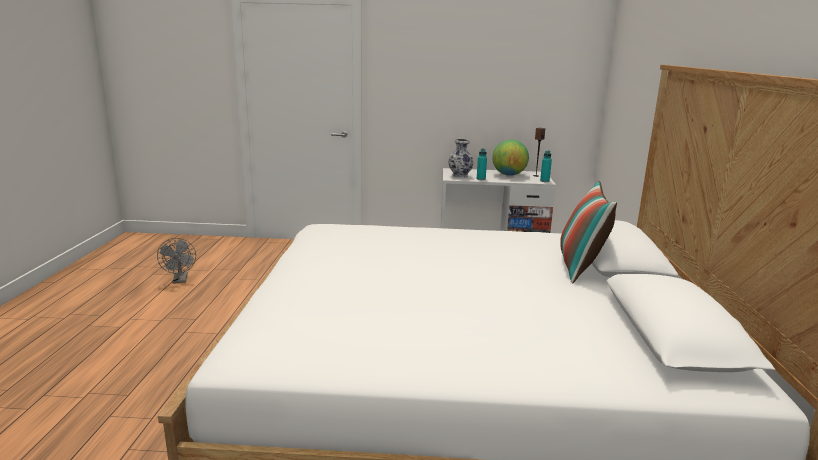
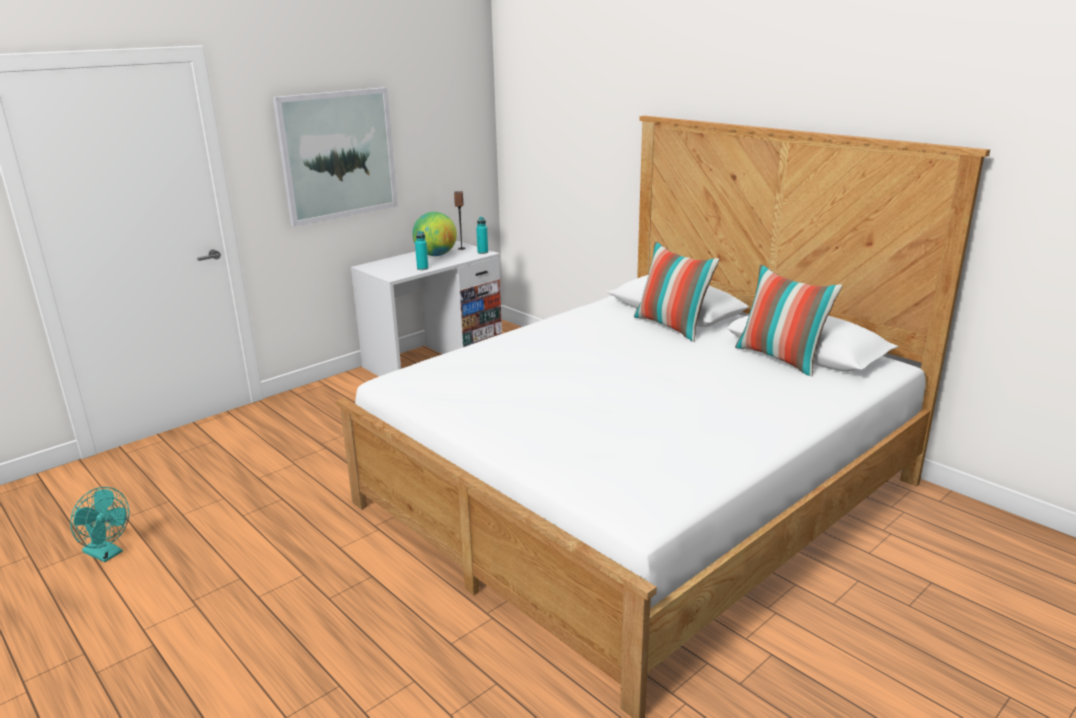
camera: 45 degrees left, 5 degrees up
grey fan [157,238,196,283] -> turquoise fan [70,487,129,562]
vase [448,139,473,178] -> none
none -> picture [273,87,398,227]
none -> pillow [735,264,843,376]

